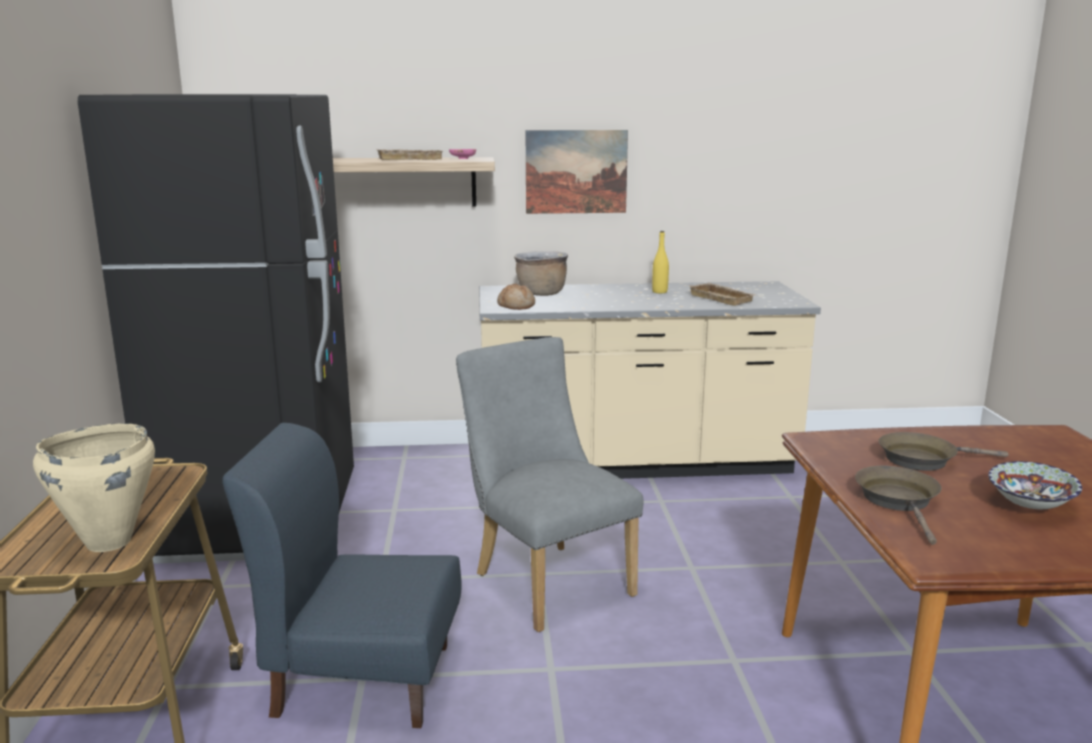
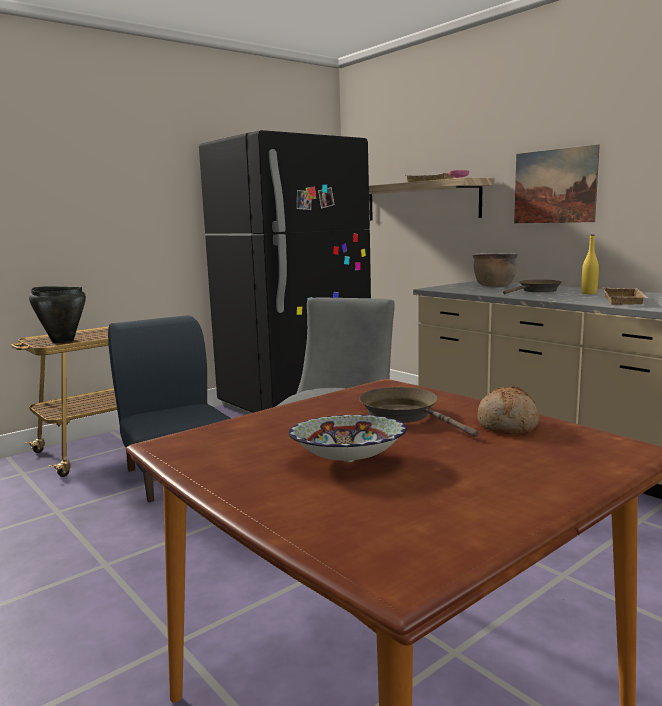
camera: 55 degrees right, 5 degrees down
beige cooking pot [33,423,155,552] -> black cooking pot [29,286,86,344]
bread [497,284,535,310] -> bread moved to [477,386,539,434]
brown frying pan [855,466,941,545] -> brown frying pan moved to [503,280,562,294]

